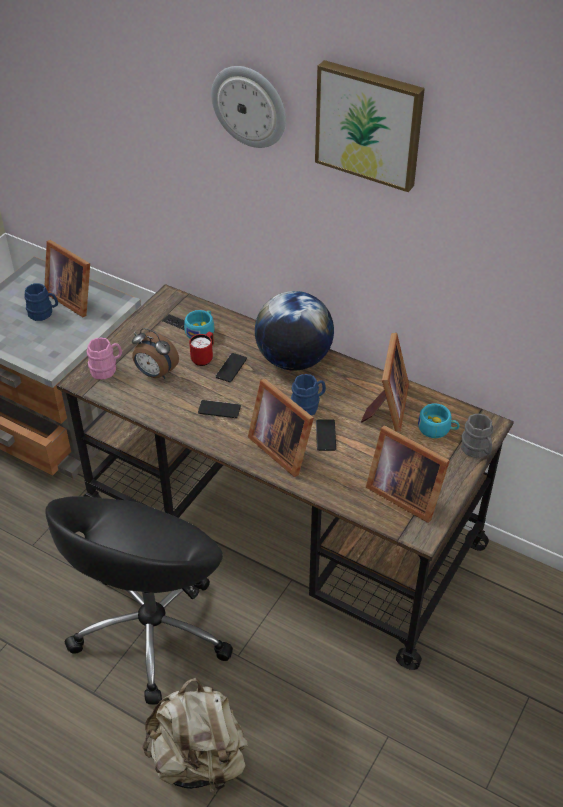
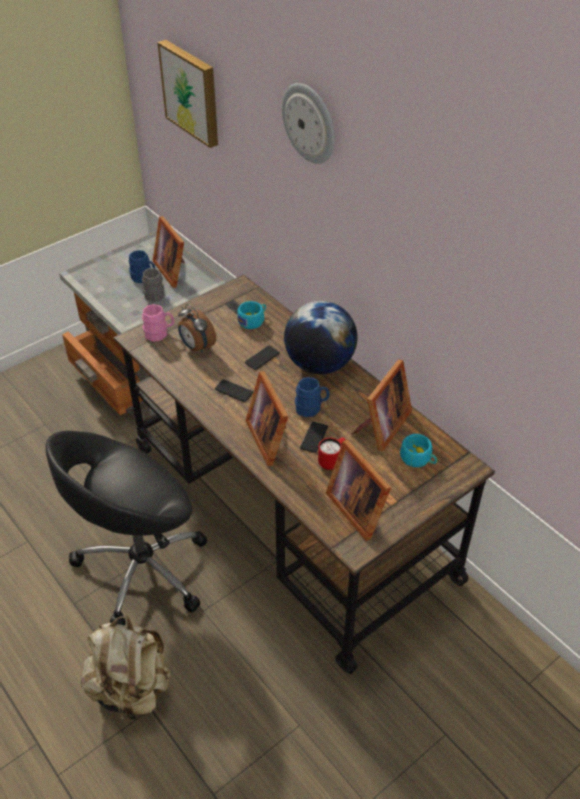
camera: 20 degrees right, 0 degrees up
red mug [189,332,214,366] -> red mug moved to [318,437,346,470]
picture [315,60,425,192] -> picture moved to [157,40,218,148]
grey mug [461,413,493,458] -> grey mug moved to [142,268,164,302]

